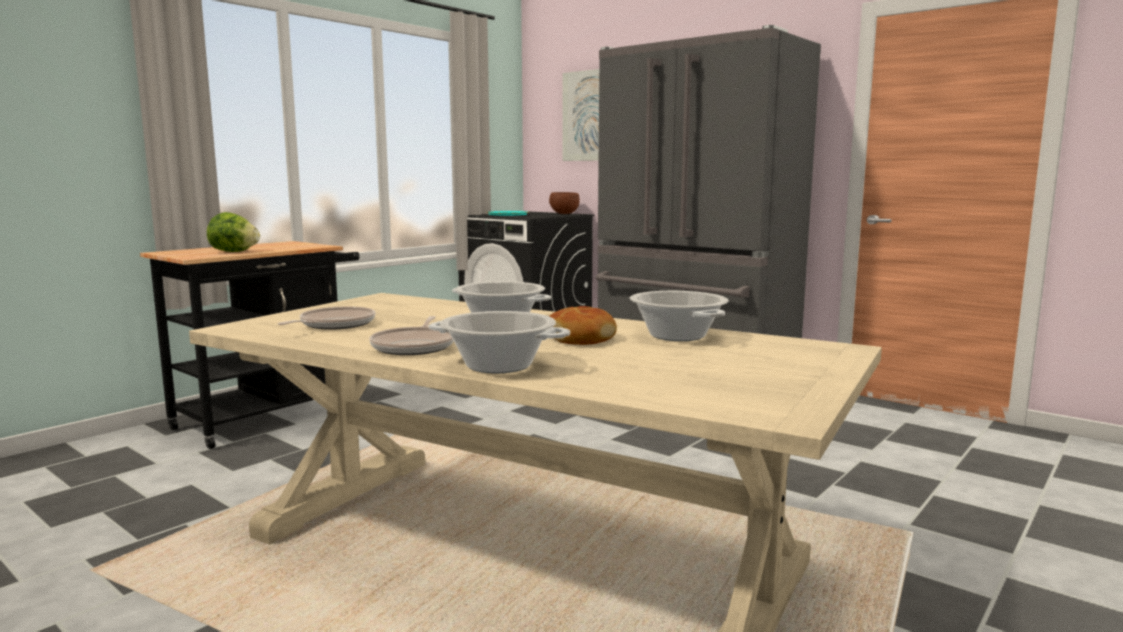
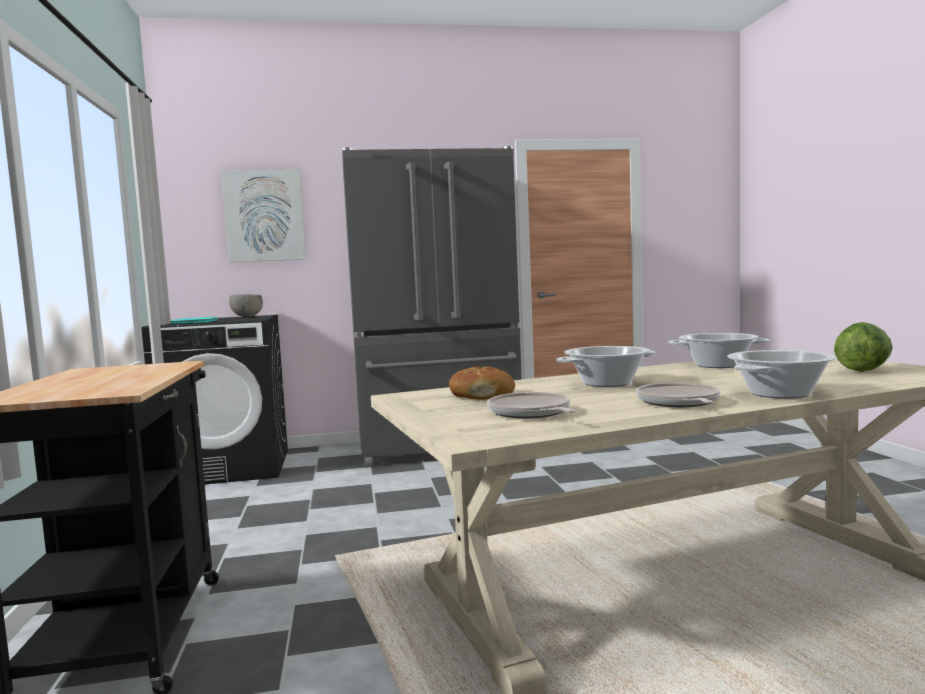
camera: 50 degrees left, 5 degrees down
lettuce [207,212,260,252] -> lettuce moved to [834,322,893,372]
frying pan [369,316,453,355] -> frying pan turned 135 degrees counterclockwise [636,383,721,407]
brown bowl [549,192,580,214] -> grey bowl [229,294,263,317]
bread [550,306,617,345] -> bread moved to [449,366,515,400]

